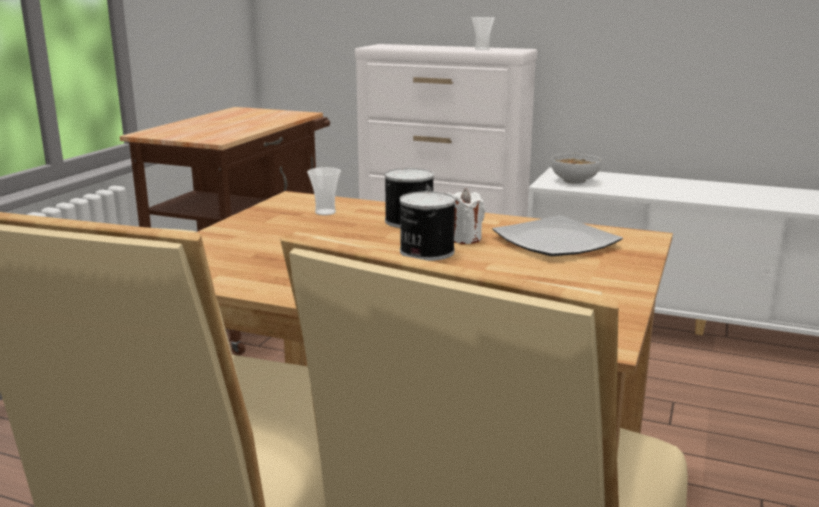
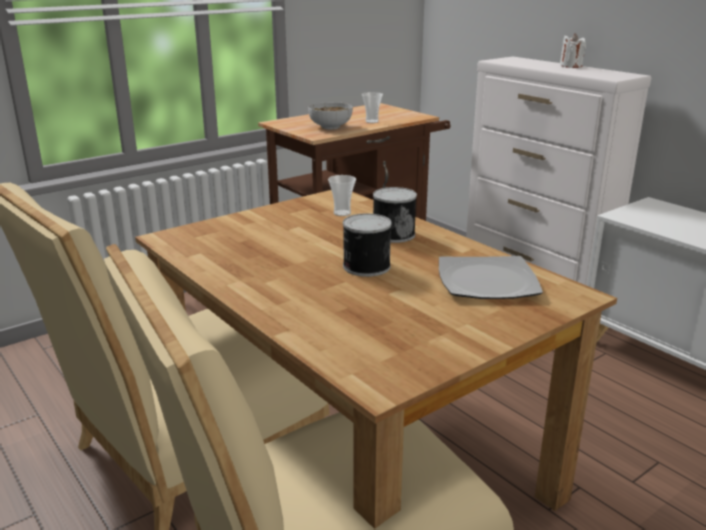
camera: 30 degrees right, 5 degrees up
white candle [447,188,485,244] -> white candle moved to [560,33,586,68]
cup [471,17,495,50] -> cup moved to [362,92,383,123]
bowl [551,154,601,184] -> bowl moved to [308,102,353,129]

